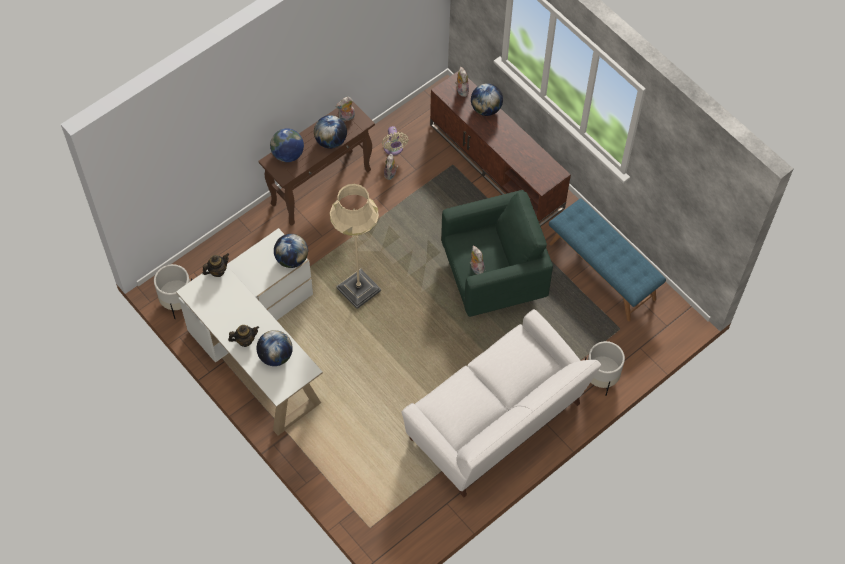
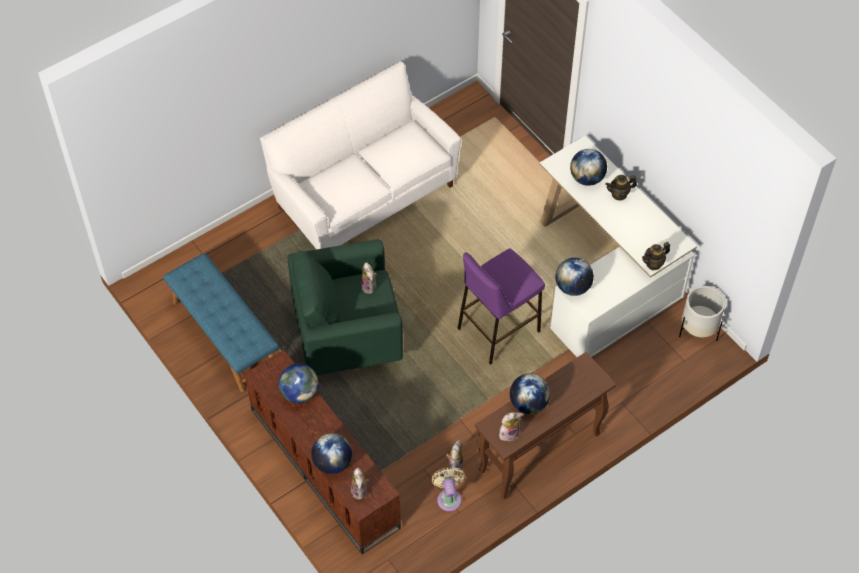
camera: 175 degrees left, 5 degrees down
globe [270,128,304,162] -> globe moved to [279,363,319,403]
beige floor lamp [330,184,381,309] -> purple stool [457,249,545,365]
white planter [585,341,625,396] -> none

